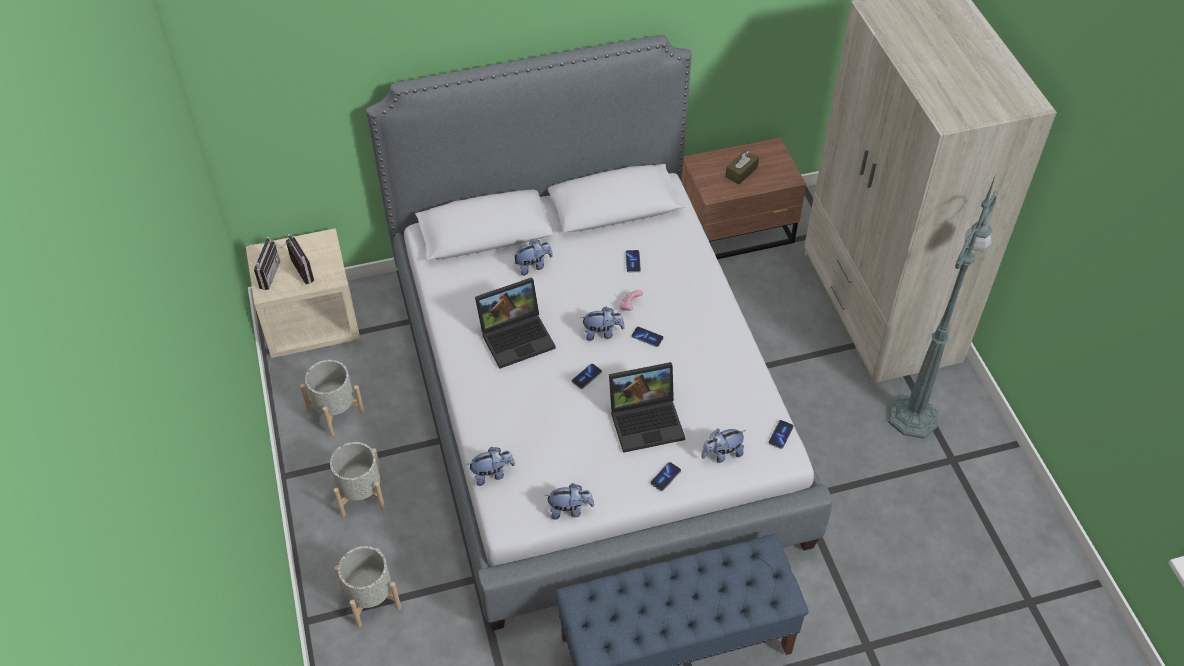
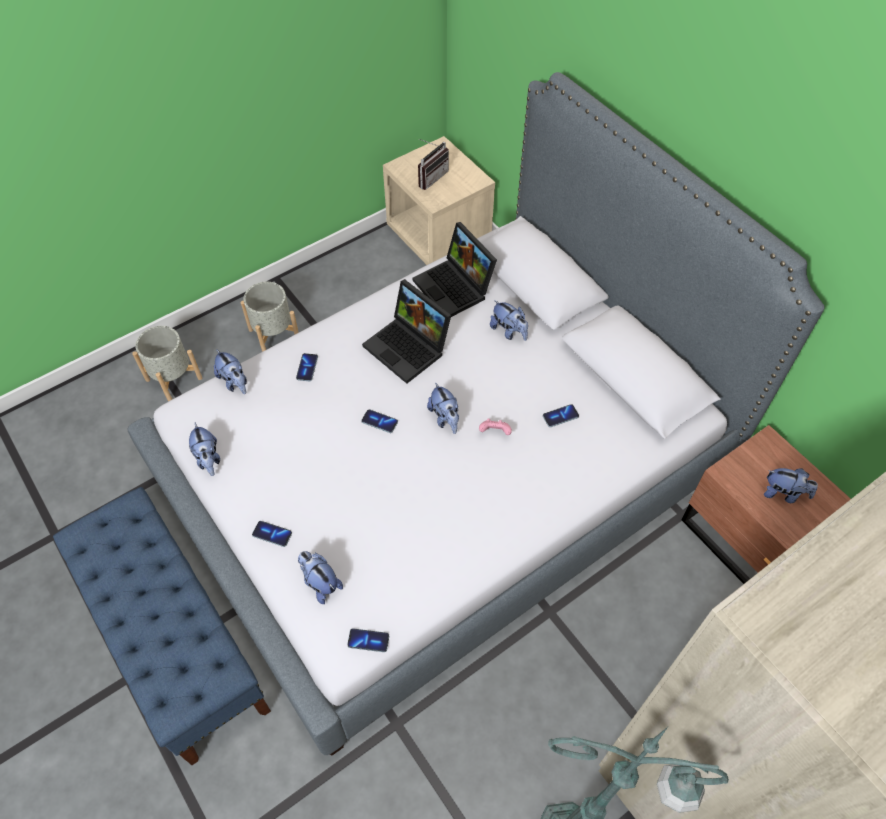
camera: 70 degrees right, 5 degrees up
radio [247,237,280,290] -> none
grey planter [300,360,365,436] -> none
laptop [609,362,685,453] -> laptop moved to [412,222,497,317]
phone [632,327,664,347] -> phone moved to [296,353,318,381]
brown tissue box [725,150,759,185] -> plush toy [764,468,818,503]

